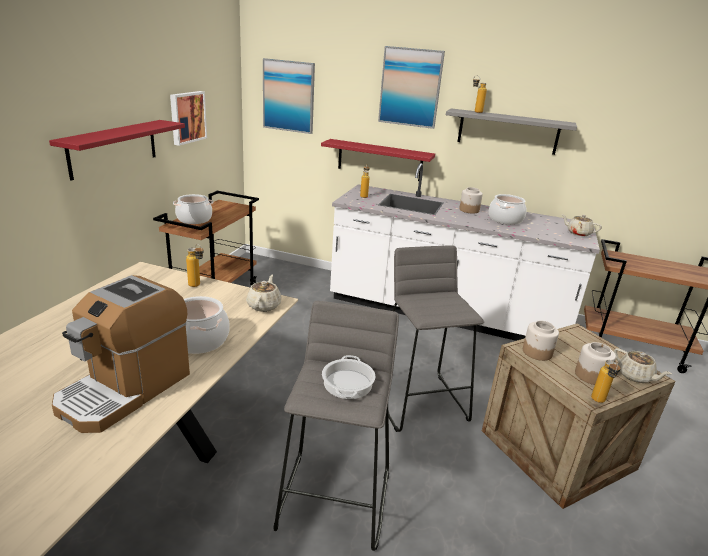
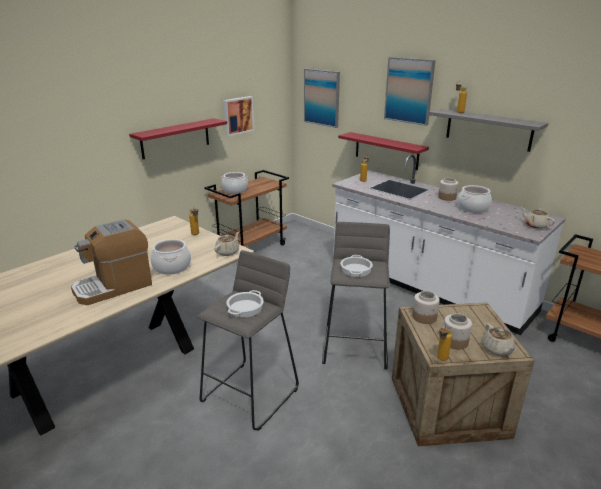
camera: 25 degrees right, 0 degrees up
none -> cooking pot [340,255,373,277]

